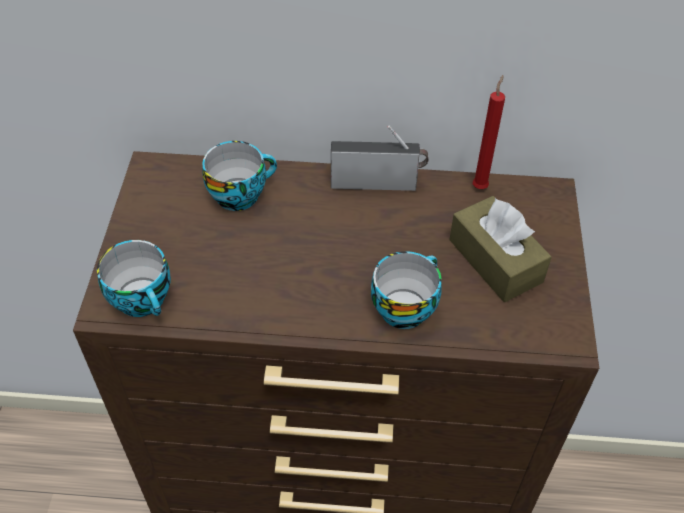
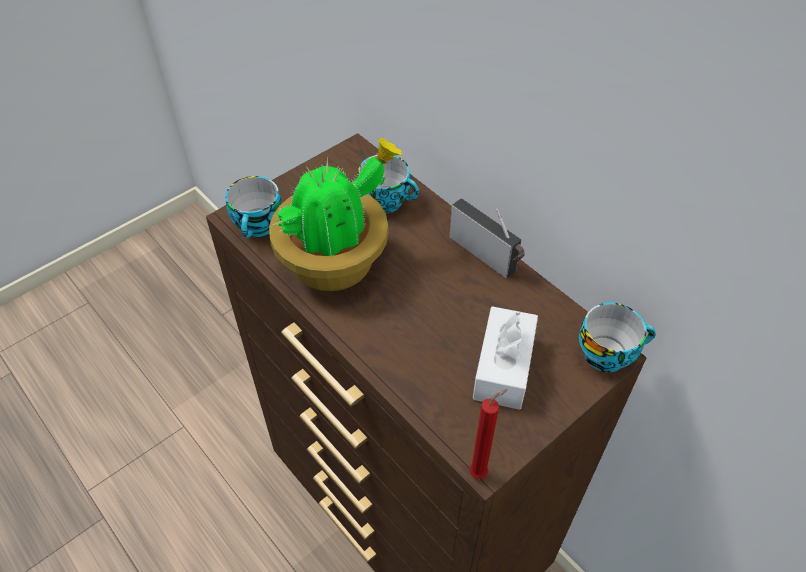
camera: 45 degrees right, 0 degrees up
cup [371,251,442,329] -> cup moved to [579,302,656,372]
brown tissue box [449,196,552,302] -> white tissue box [473,306,538,410]
red candle [473,75,505,189] -> red candle moved to [469,389,508,479]
none -> potted plant [269,138,402,291]

